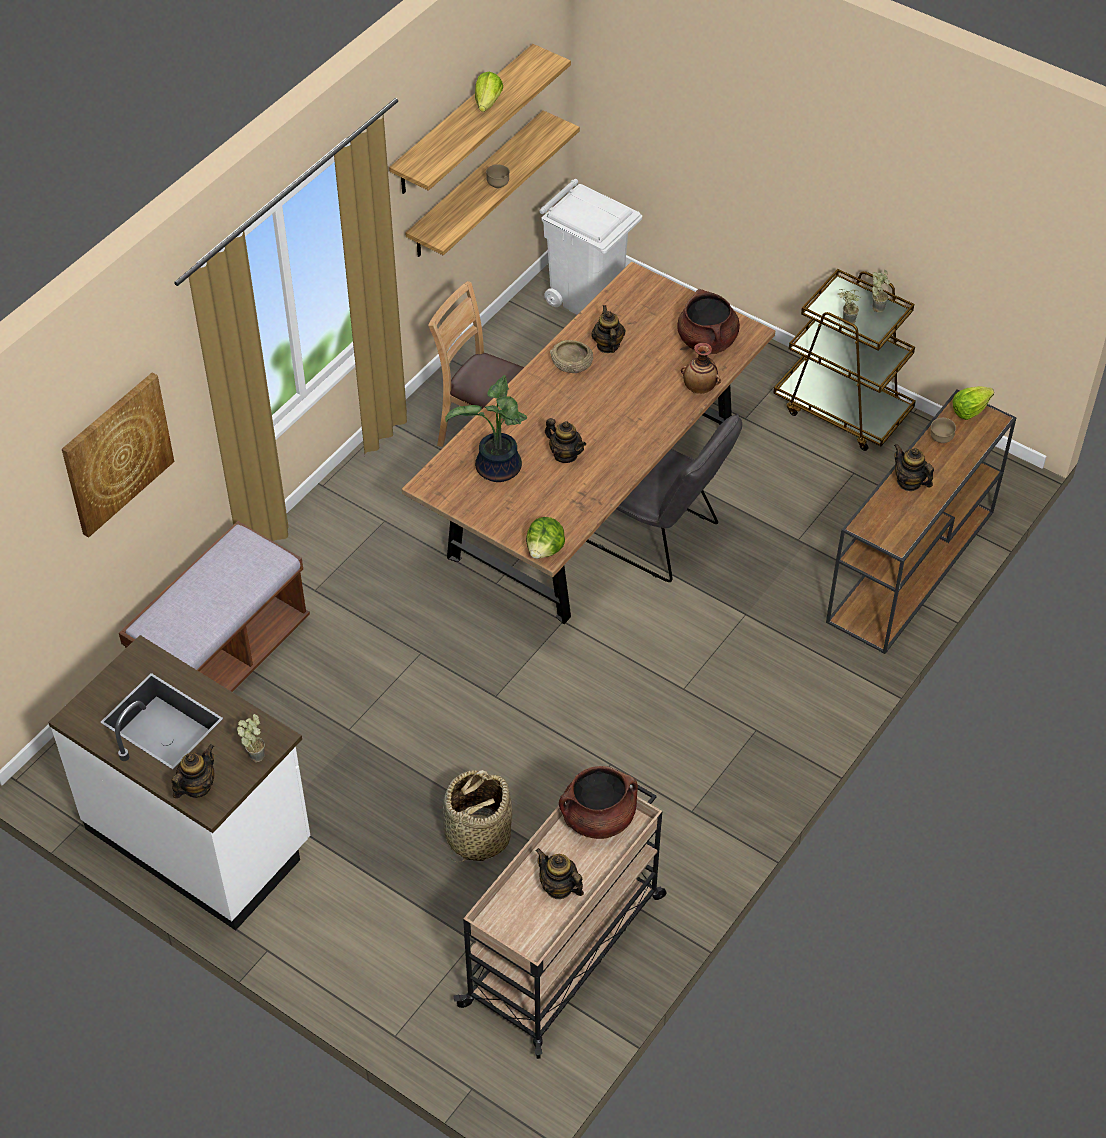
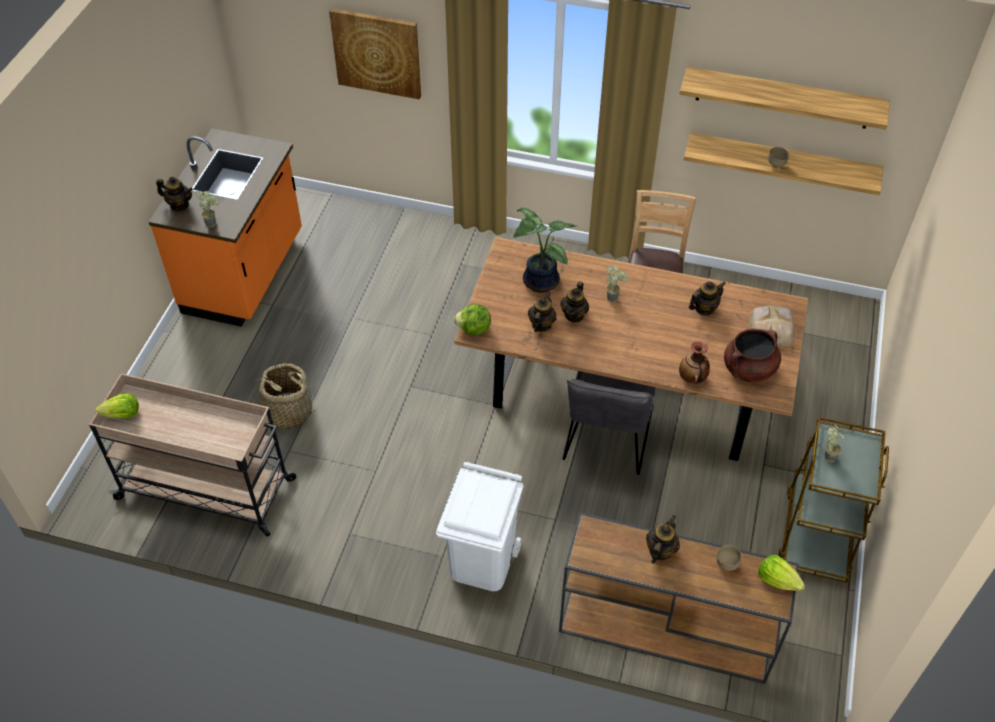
camera: 70 degrees right, 0 degrees up
white counter [48,635,310,930] -> orange counter [149,129,302,327]
brown bench [119,521,310,692] -> none
lettuce [475,72,503,112] -> lettuce moved to [95,393,139,419]
teapot [535,848,584,899] -> teapot moved to [528,292,557,332]
white trash can [539,179,642,315] -> white trash can moved to [436,462,524,591]
beige bowl [550,340,593,373] -> none
brown cooking pot [559,766,638,839] -> none
potted plant [872,269,890,313] -> potted plant moved to [606,266,628,302]
none -> bread [749,305,795,347]

